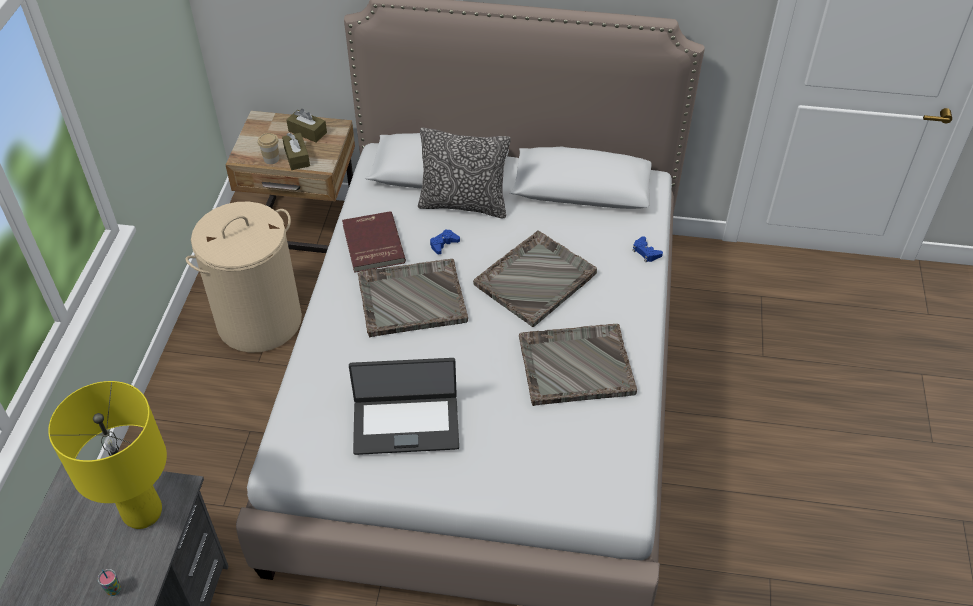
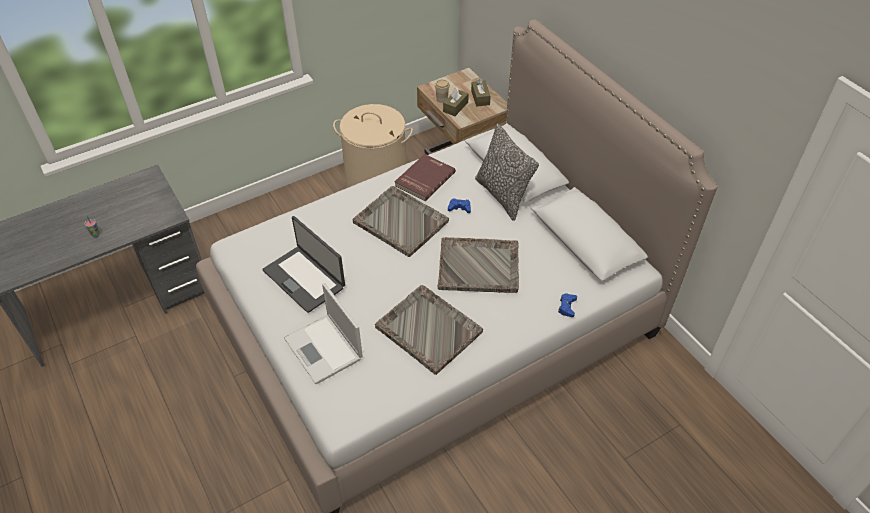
camera: 50 degrees right, 0 degrees up
yellow table lamp [48,381,167,529] -> none
none -> laptop [284,283,363,384]

